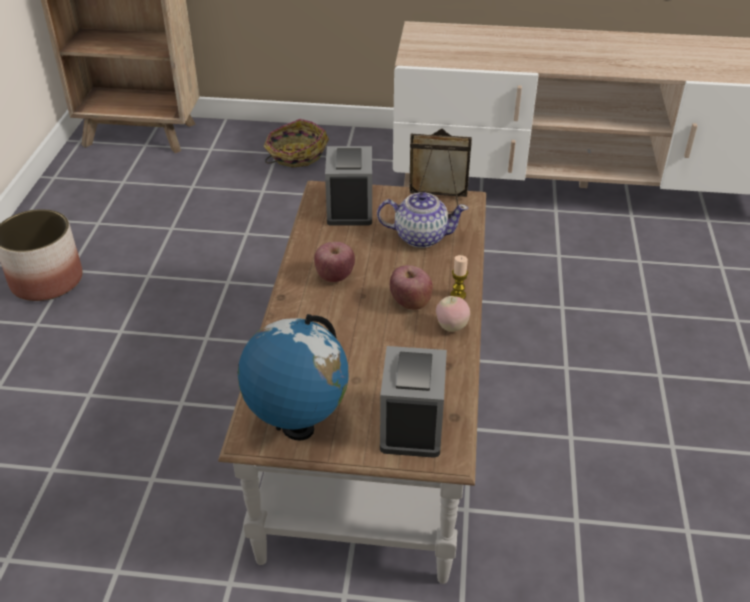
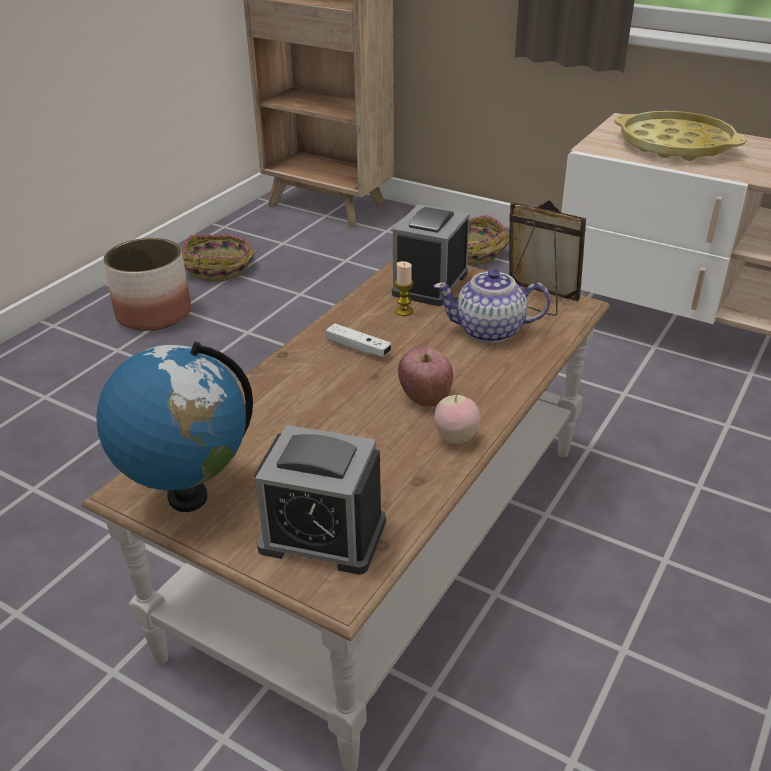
camera: 25 degrees right, 5 degrees down
apple [314,242,355,282] -> white game controller [326,323,391,357]
teapot [377,192,468,248] -> teapot turned 150 degrees clockwise [434,269,551,343]
alarm clock [380,346,447,458] -> alarm clock turned 105 degrees counterclockwise [255,425,386,575]
candle [450,255,468,299] -> candle moved to [395,261,413,316]
none -> basket [182,234,255,282]
none -> yellow tray [614,111,747,161]

